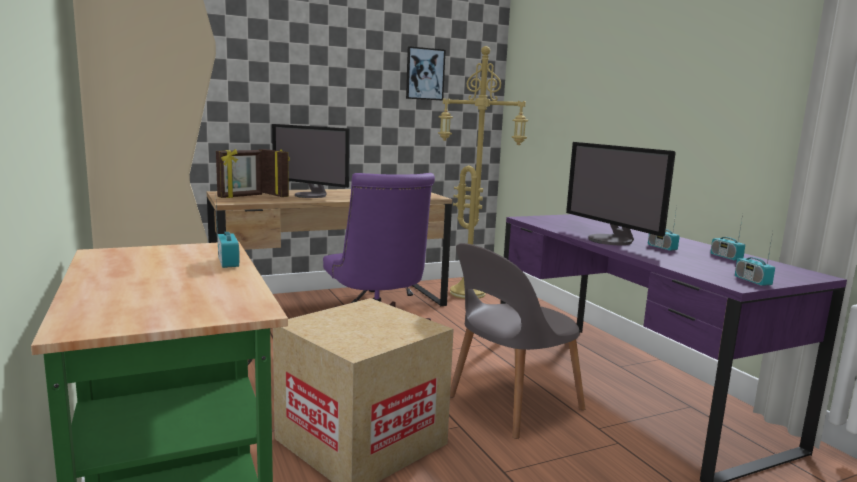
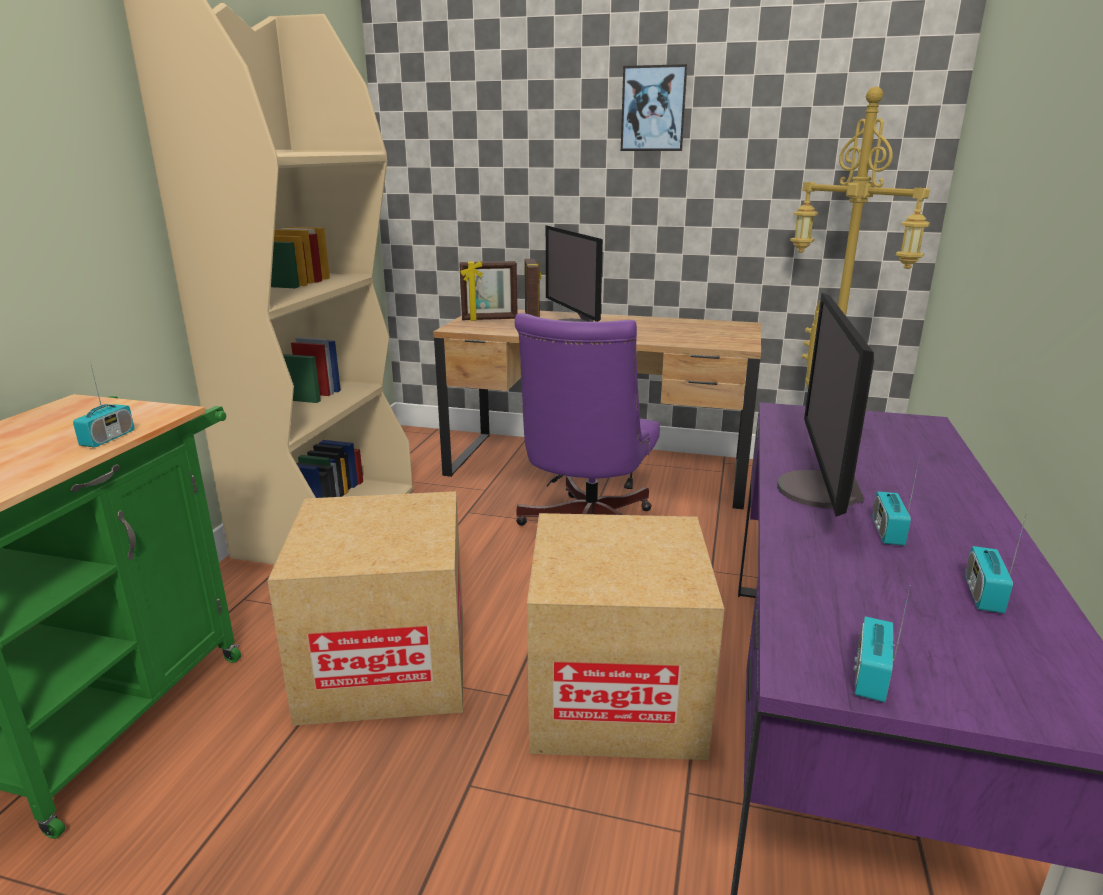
camera: 40 degrees right, 10 degrees up
picture [406,46,446,101] -> picture moved to [621,64,687,151]
grey chair [450,243,585,439] -> cardboard box [527,513,725,760]

